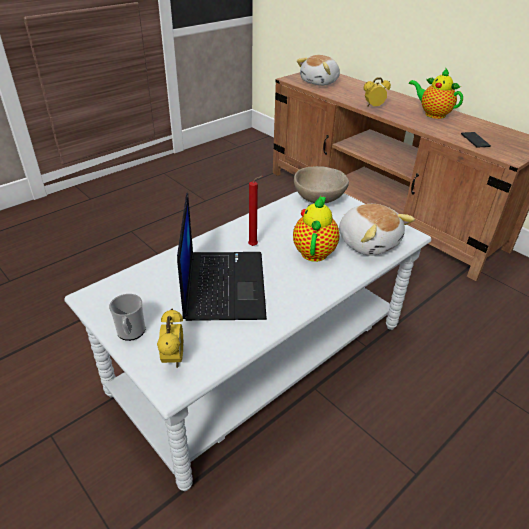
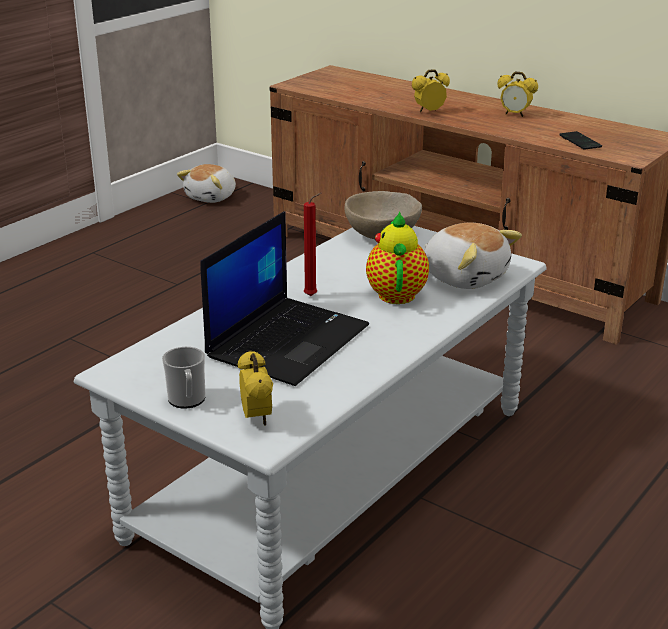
camera: 10 degrees left, 10 degrees down
laptop [177,193,267,321] -> laptop turned 45 degrees clockwise [200,211,369,386]
plush toy [297,55,340,86] -> plush toy moved to [177,164,236,203]
teapot [409,68,463,119] -> alarm clock [497,72,538,117]

